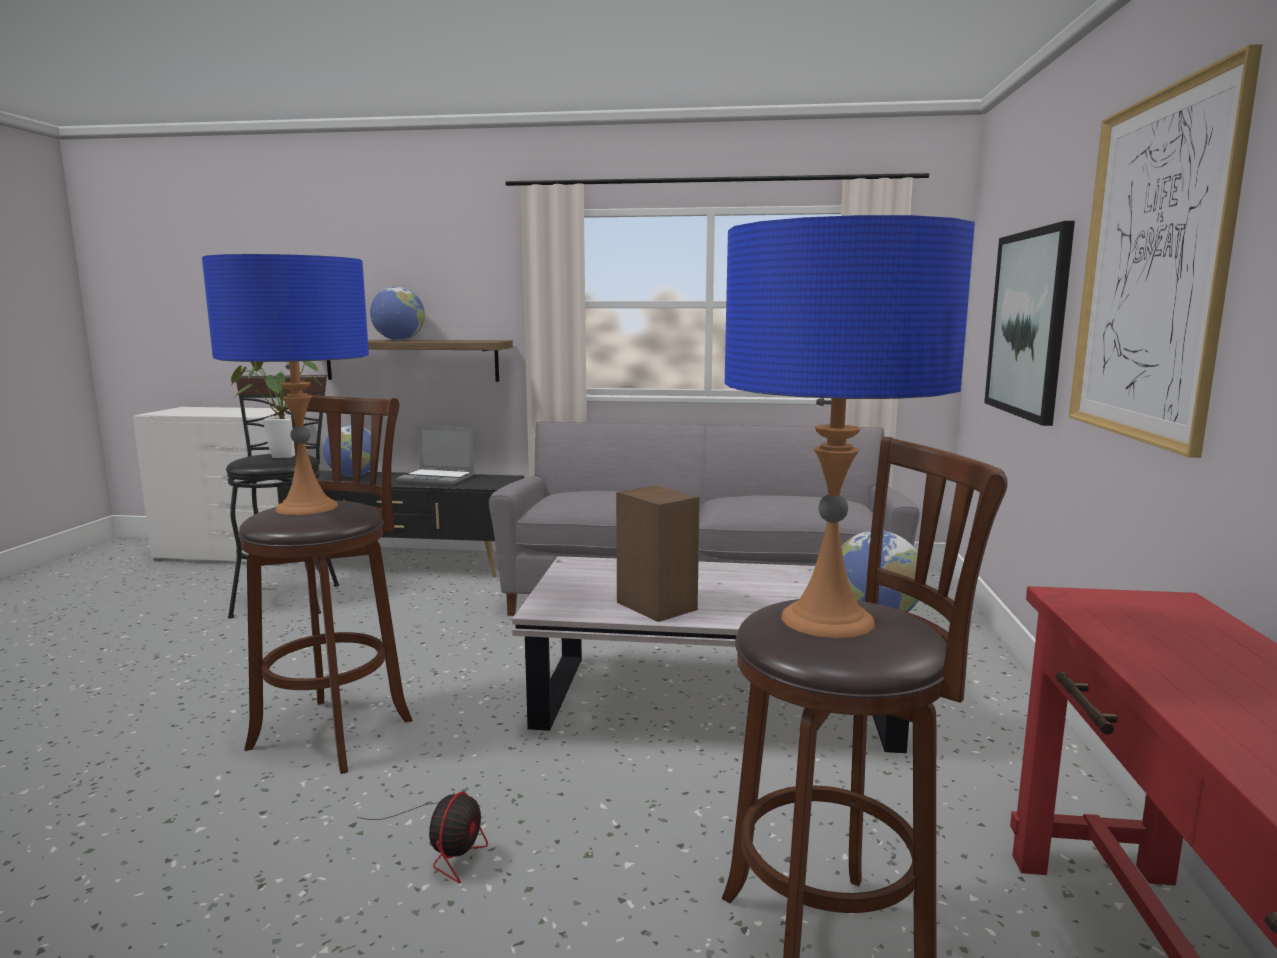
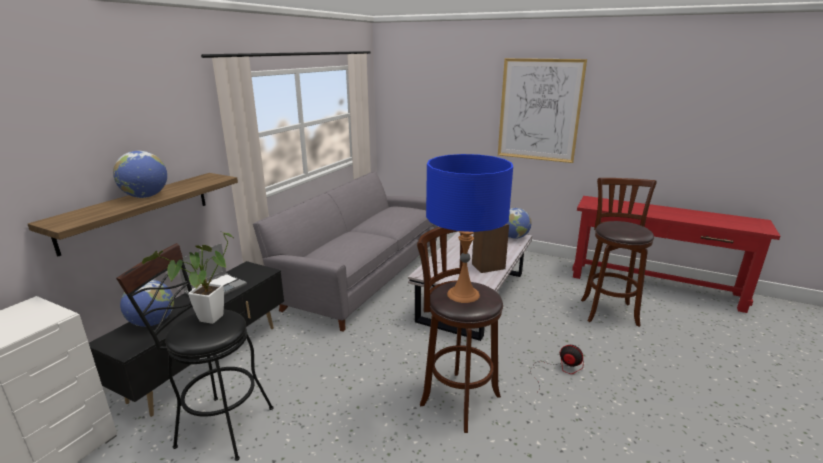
camera: 70 degrees left, 10 degrees up
blue table lamp [725,215,975,638] -> none
picture [984,221,1075,426] -> none

